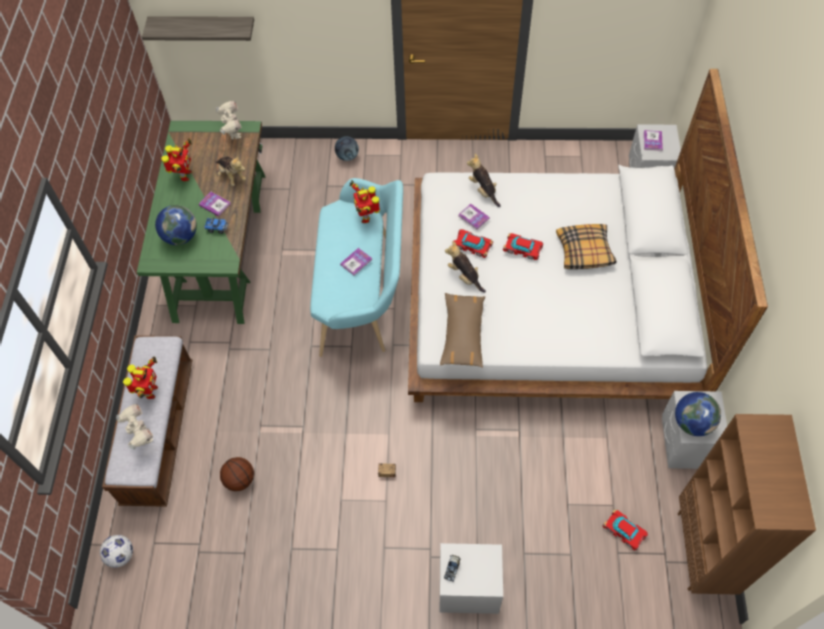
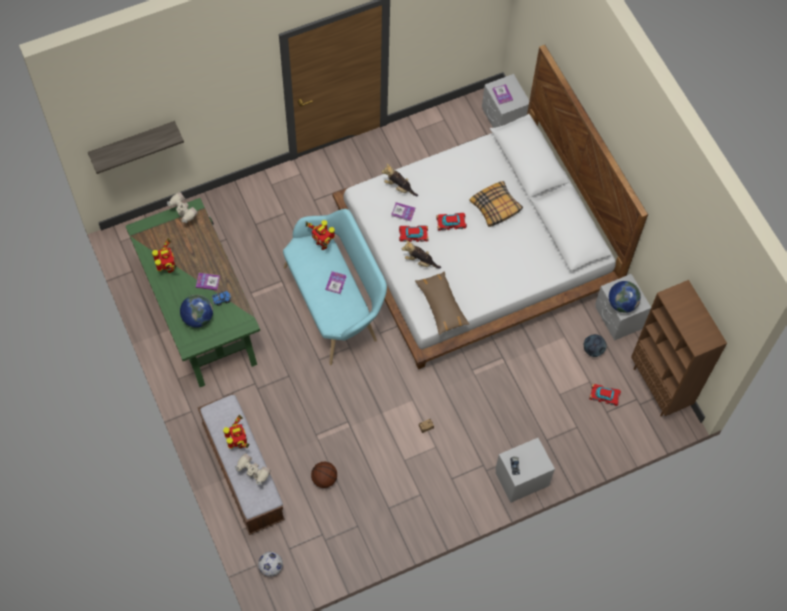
camera: 30 degrees left, 5 degrees up
plush toy [215,155,246,186] -> none
football [335,136,359,161] -> football moved to [583,334,607,357]

